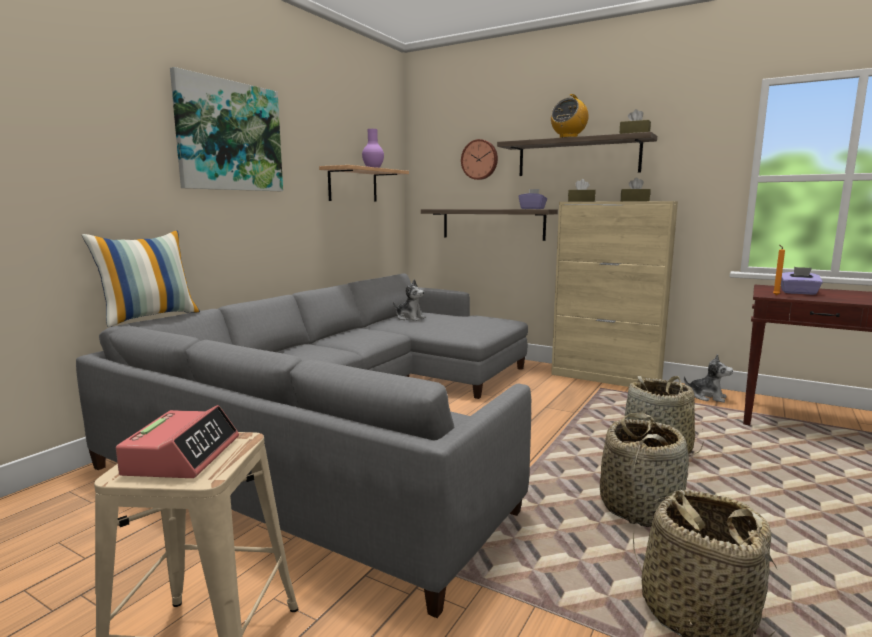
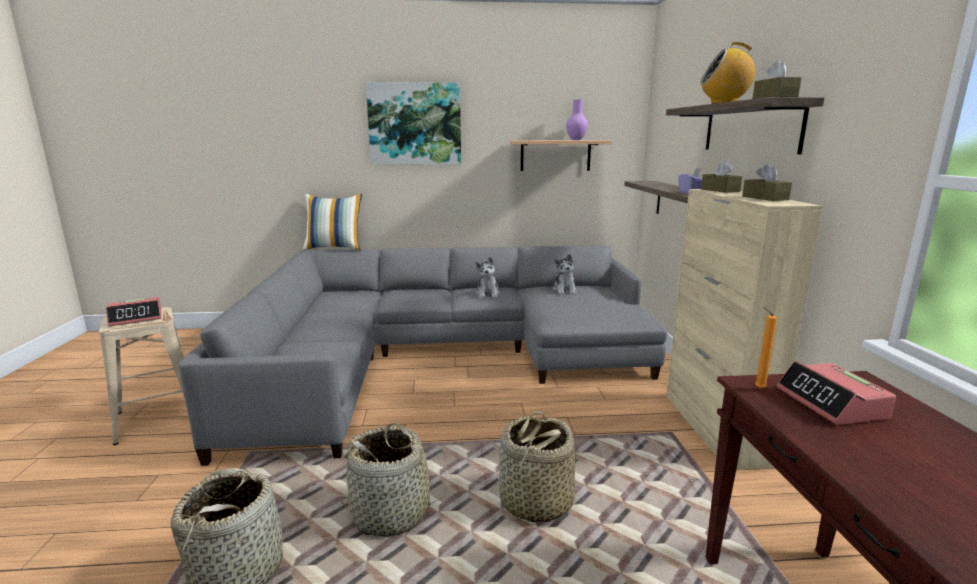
camera: 55 degrees right, 5 degrees up
wall clock [461,139,498,180] -> none
plush toy [684,354,733,403] -> plush toy moved to [475,257,500,298]
purple tissue box [781,267,823,295] -> alarm clock [777,361,896,425]

